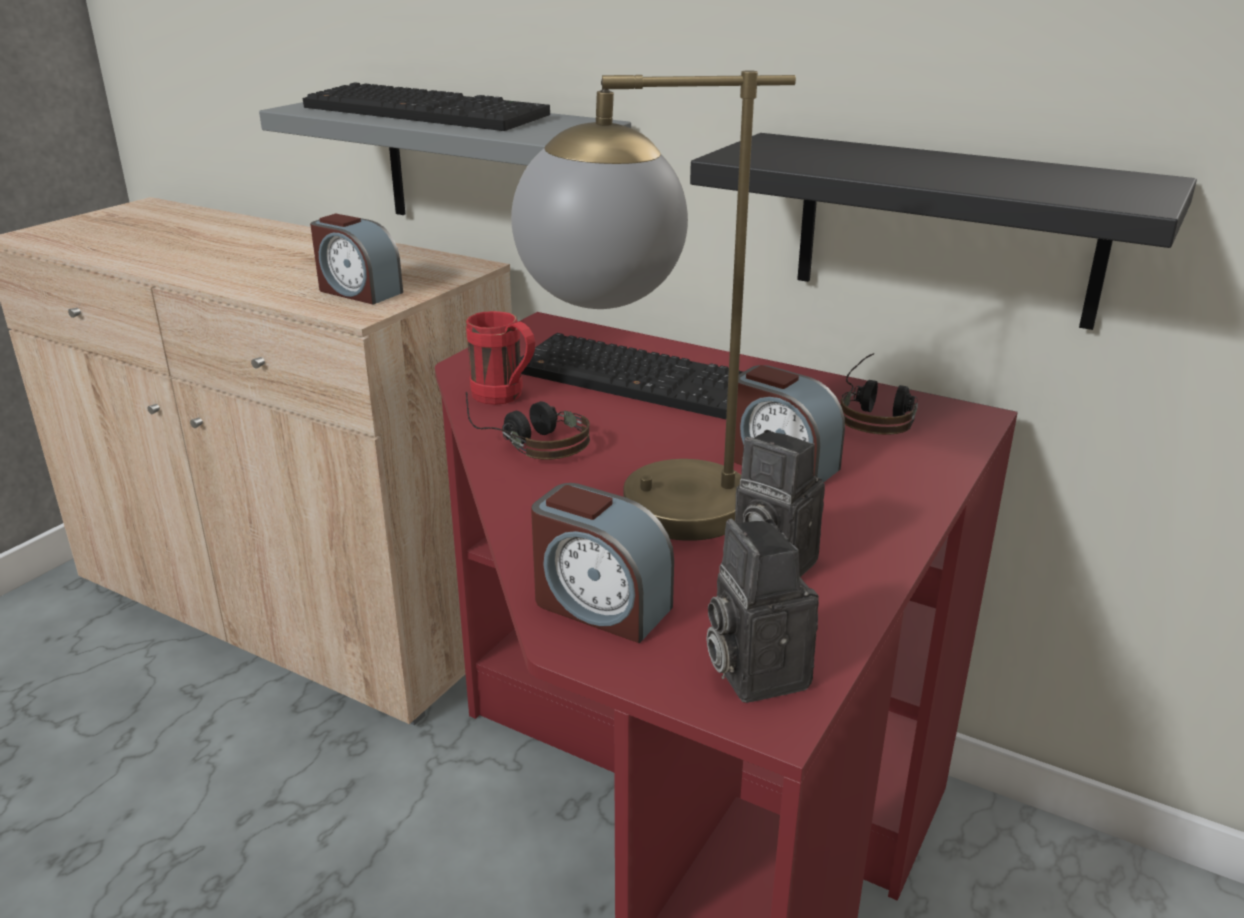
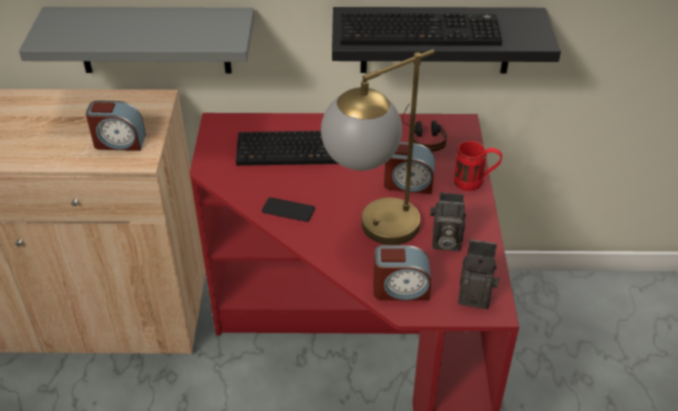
camera: 30 degrees left, 15 degrees up
keyboard [302,82,550,131] -> keyboard moved to [341,13,502,46]
red mug [466,311,535,405] -> red mug moved to [454,141,502,191]
headphones [466,392,590,459] -> phone [262,197,315,222]
camera [706,519,819,703] -> camera turned 150 degrees clockwise [458,240,499,309]

